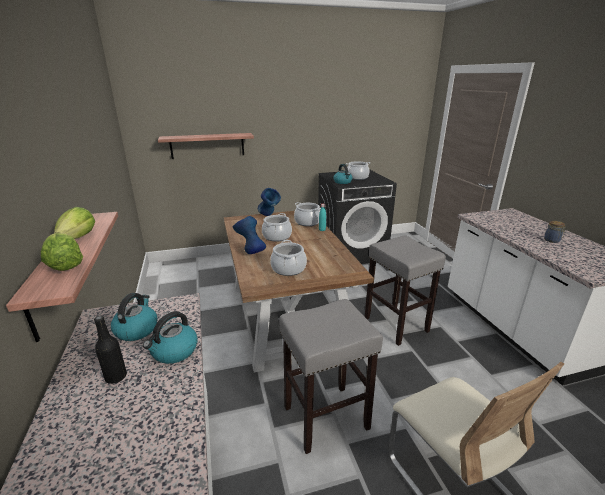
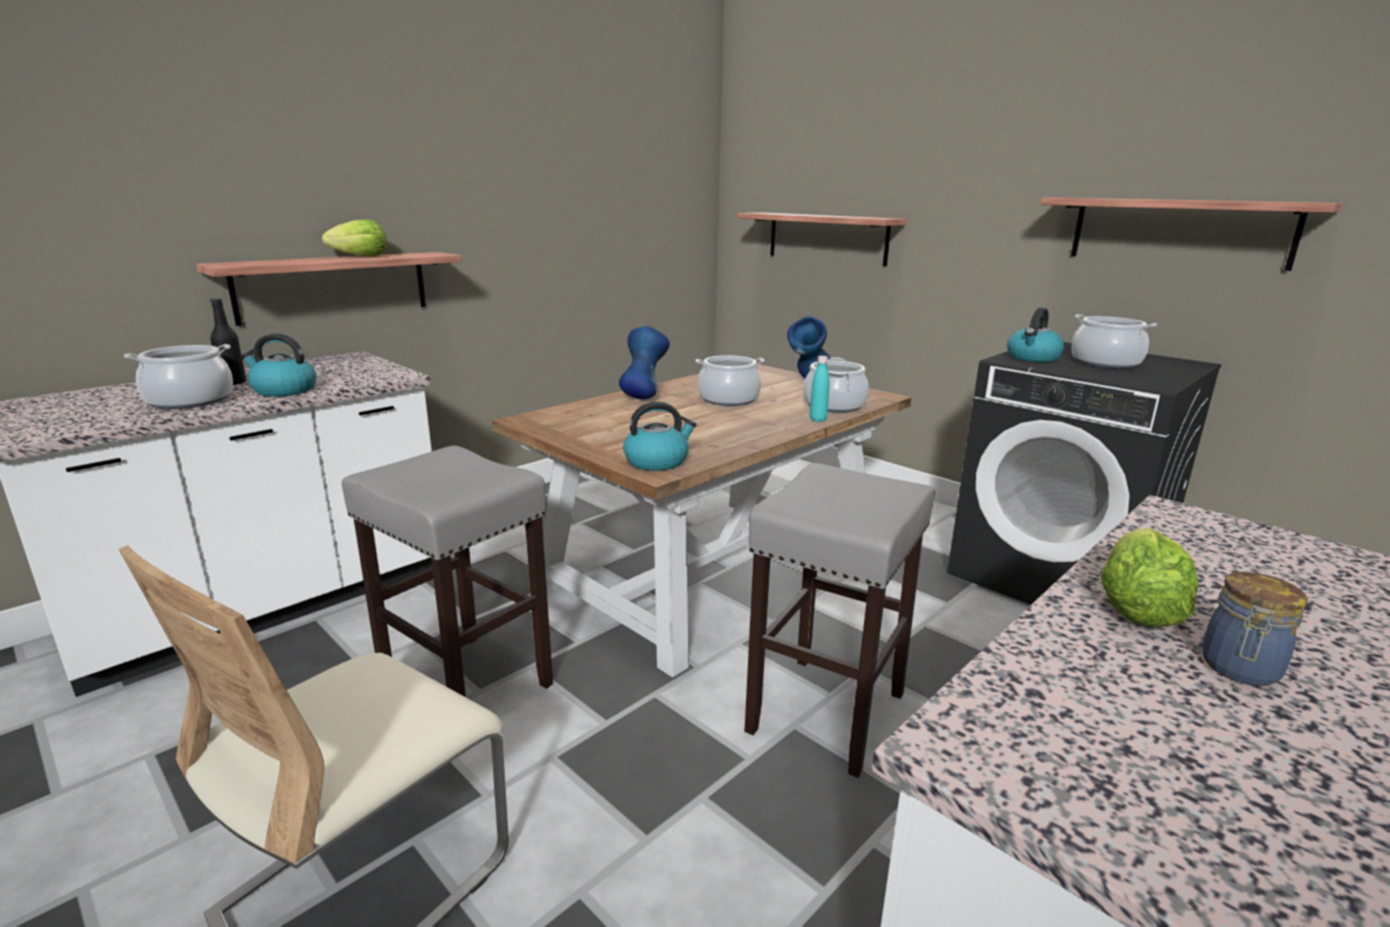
camera: 60 degrees right, 5 degrees down
lettuce [41,233,83,271] -> lettuce moved to [1101,528,1199,627]
kettle [111,293,158,341] -> kettle moved to [623,402,697,471]
cooking pot [270,240,307,276] -> cooking pot moved to [124,344,233,409]
none -> shelf [1041,197,1343,271]

